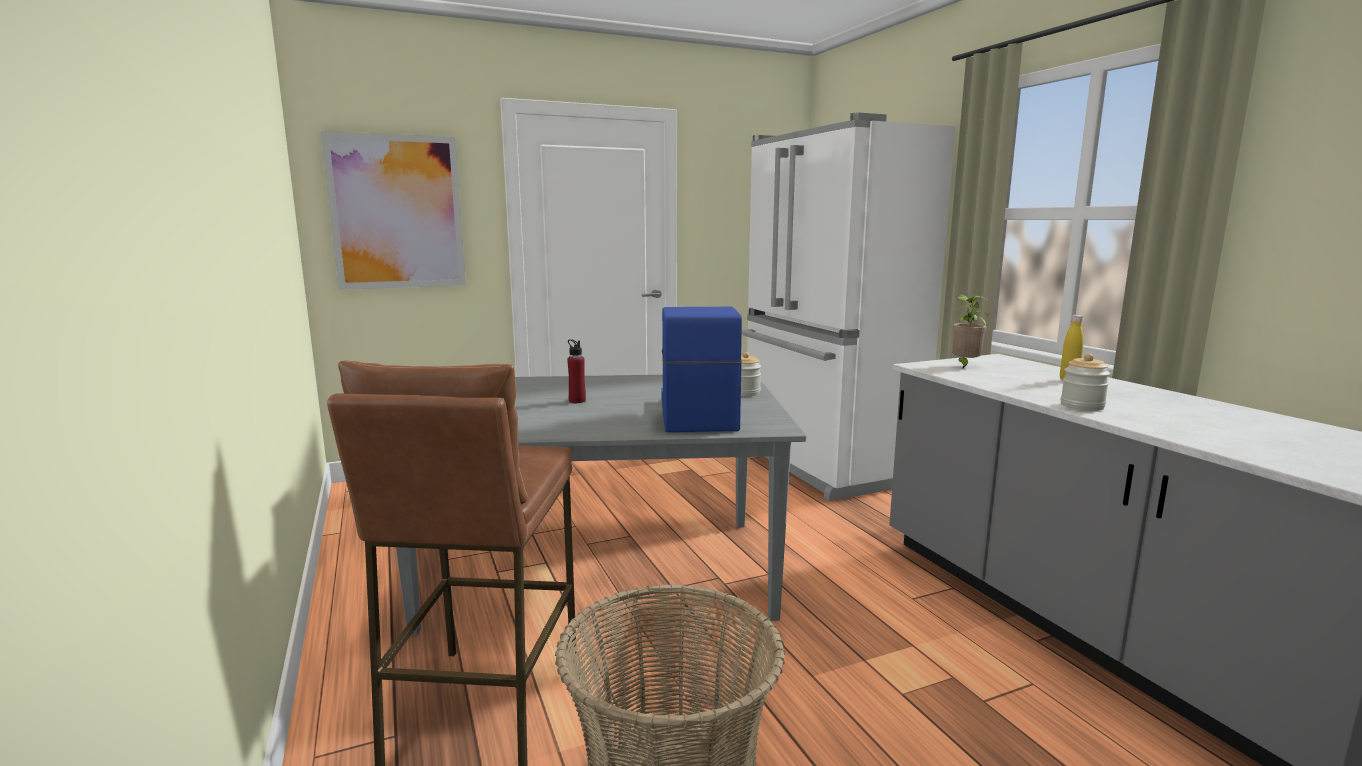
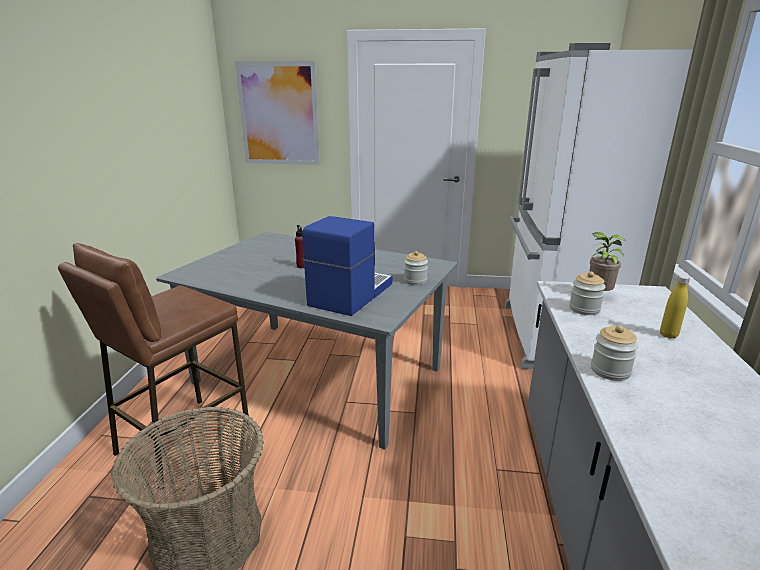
camera: 30 degrees right, 10 degrees up
none -> jar [569,271,606,315]

